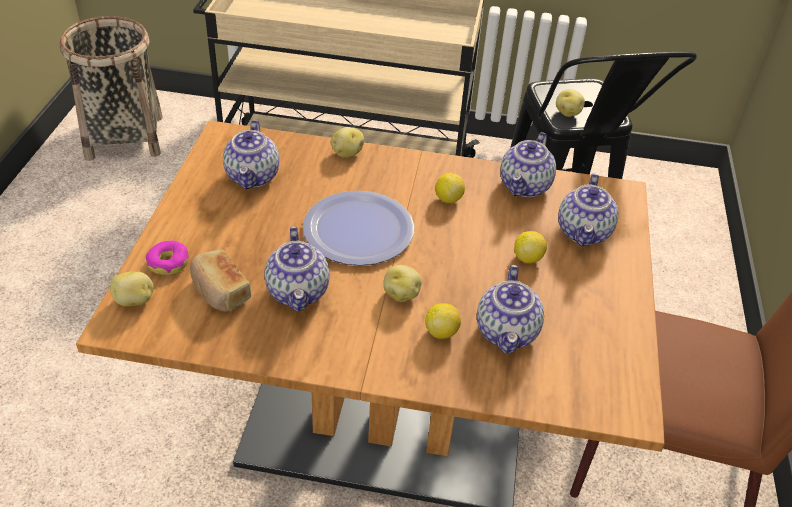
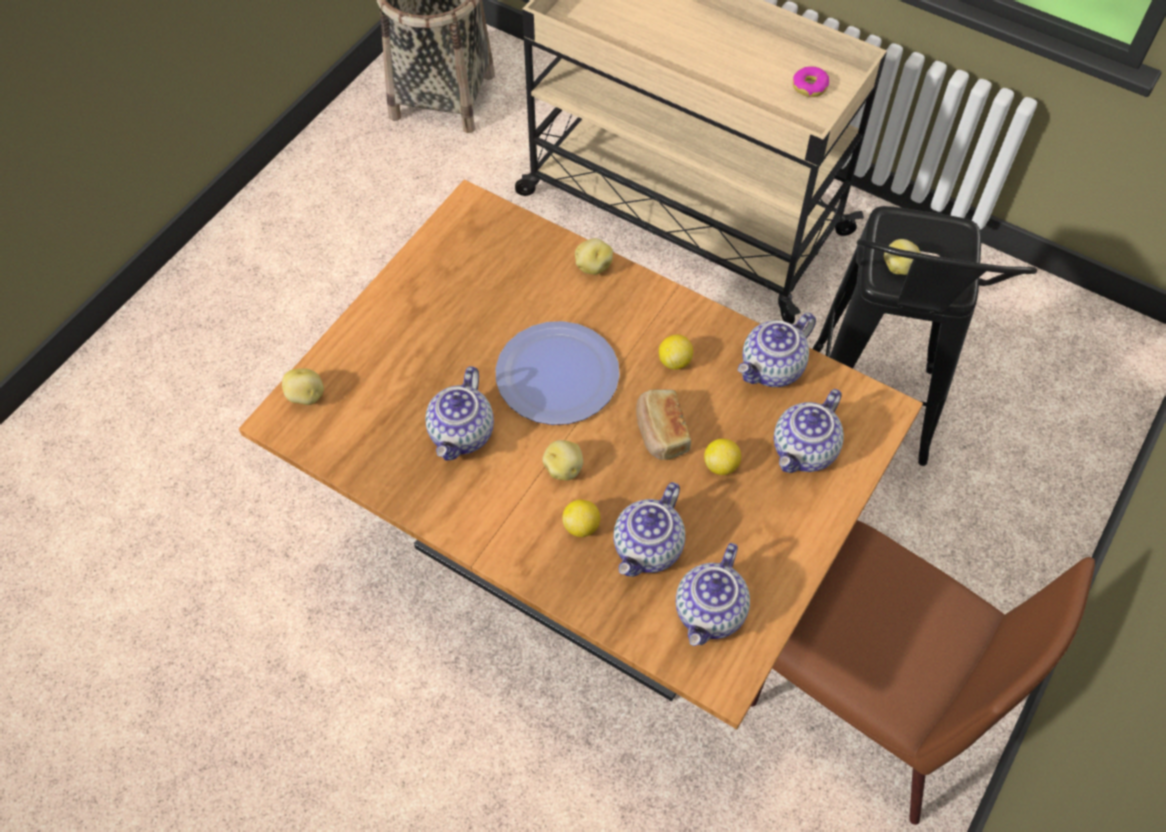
camera: 25 degrees right, 15 degrees up
donut [146,240,189,275] -> donut moved to [793,66,829,97]
bread [190,249,251,311] -> bread moved to [636,390,691,460]
teapot [223,120,279,189] -> teapot moved to [676,543,750,646]

